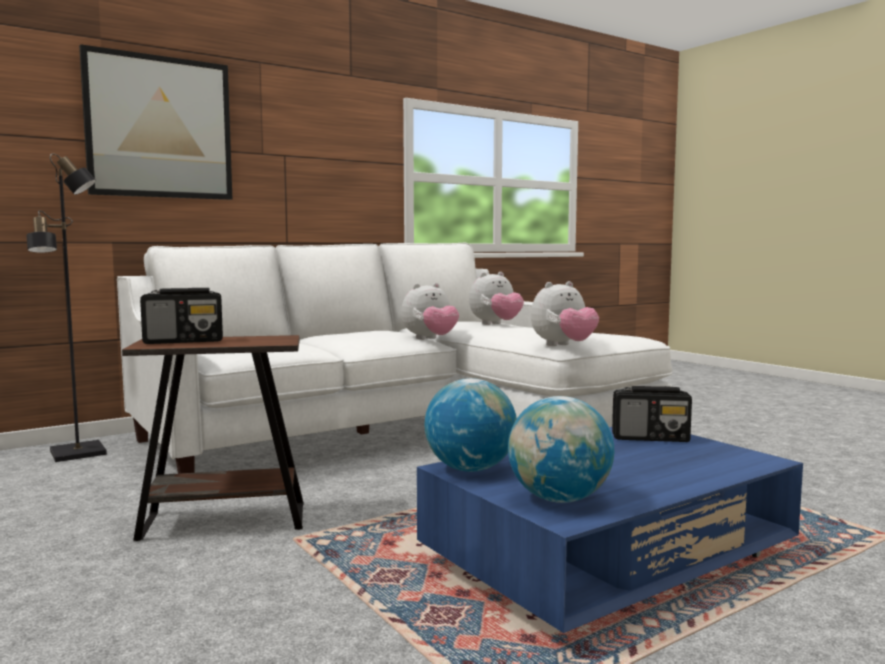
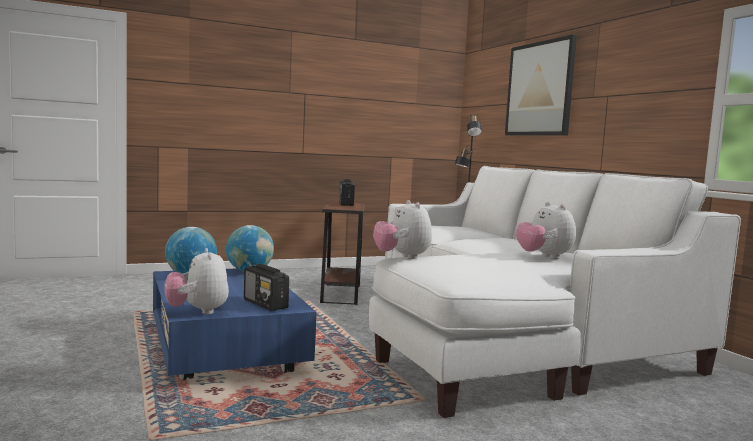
camera: 100 degrees right, 0 degrees up
plush toy [401,283,459,340] -> plush toy moved to [164,248,229,314]
radio [612,386,692,442] -> radio turned 60 degrees counterclockwise [244,264,289,311]

